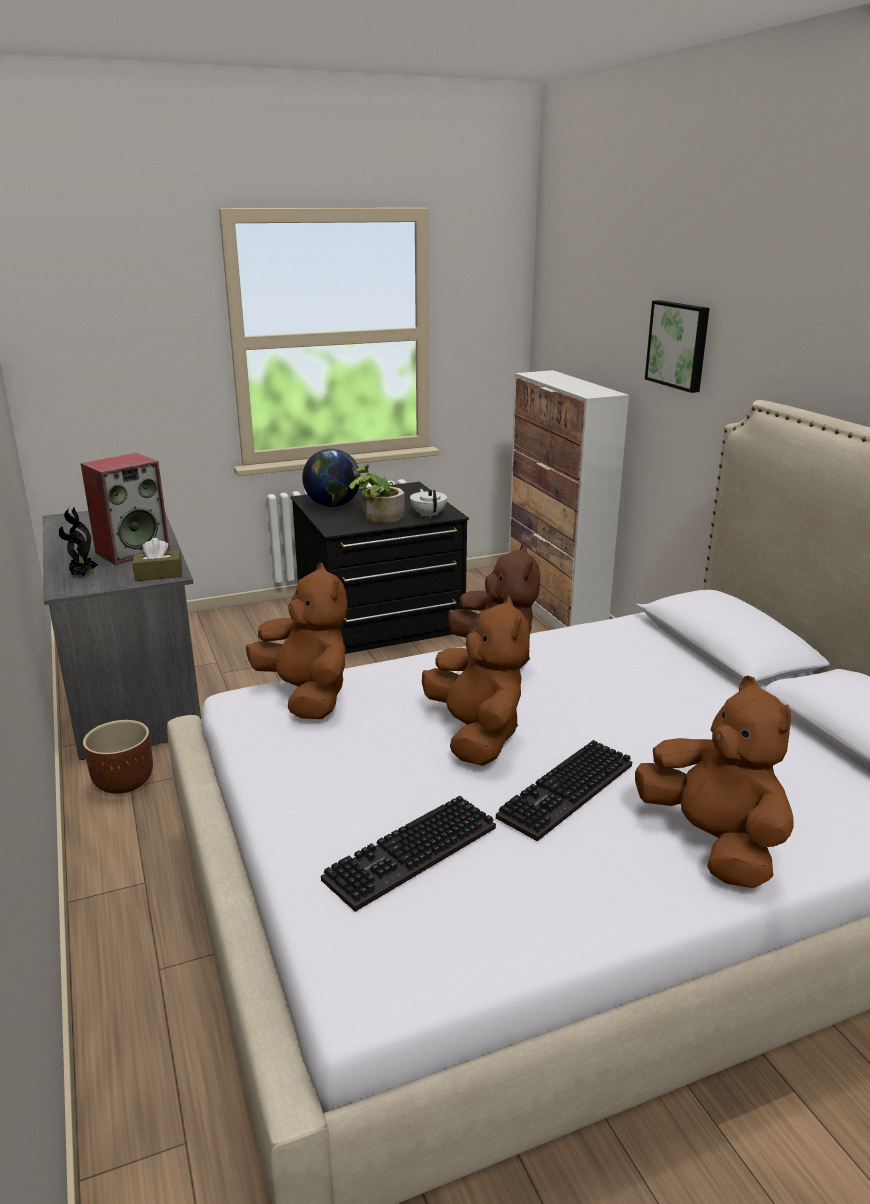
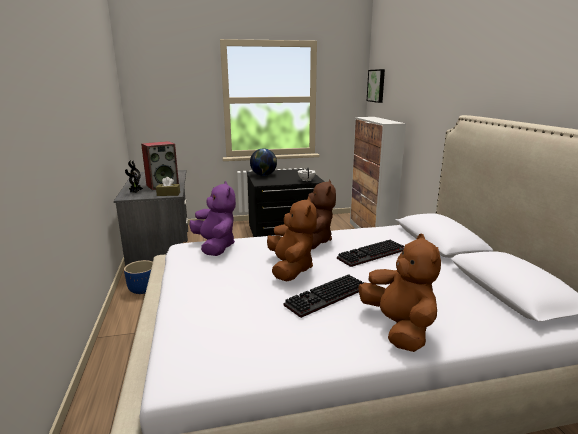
camera: 10 degrees right, 5 degrees down
brown planter [83,720,153,794] -> blue planter [124,260,153,294]
brown plush toy [246,563,348,719] -> purple plush toy [189,181,236,256]
keyboard [321,796,496,912] -> keyboard moved to [337,240,404,267]
potted plant [349,464,404,523] -> none
picture [645,300,709,393] -> picture moved to [367,69,385,103]

